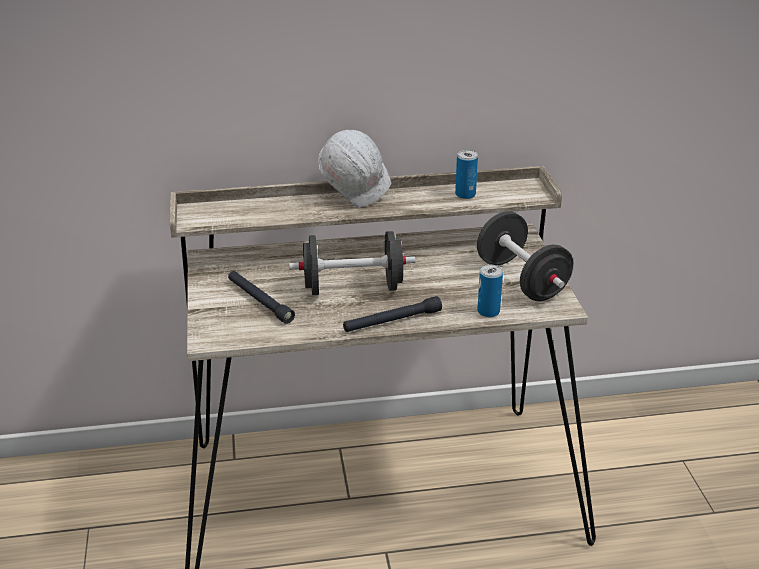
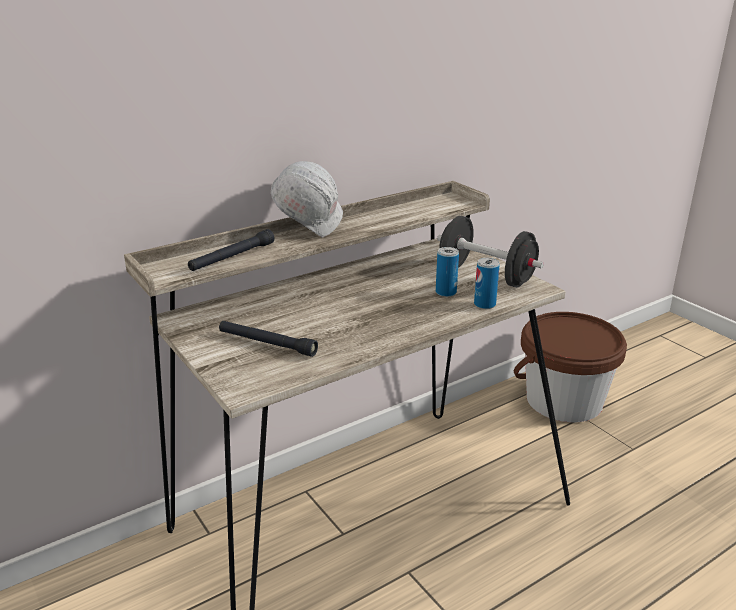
camera: 25 degrees left, 5 degrees down
black dumbbell [289,231,415,295] -> none
black flashlight [343,296,442,332] -> black flashlight moved to [188,229,275,271]
can [455,150,478,199] -> can moved to [436,247,459,297]
none -> brown bucket [514,312,627,422]

